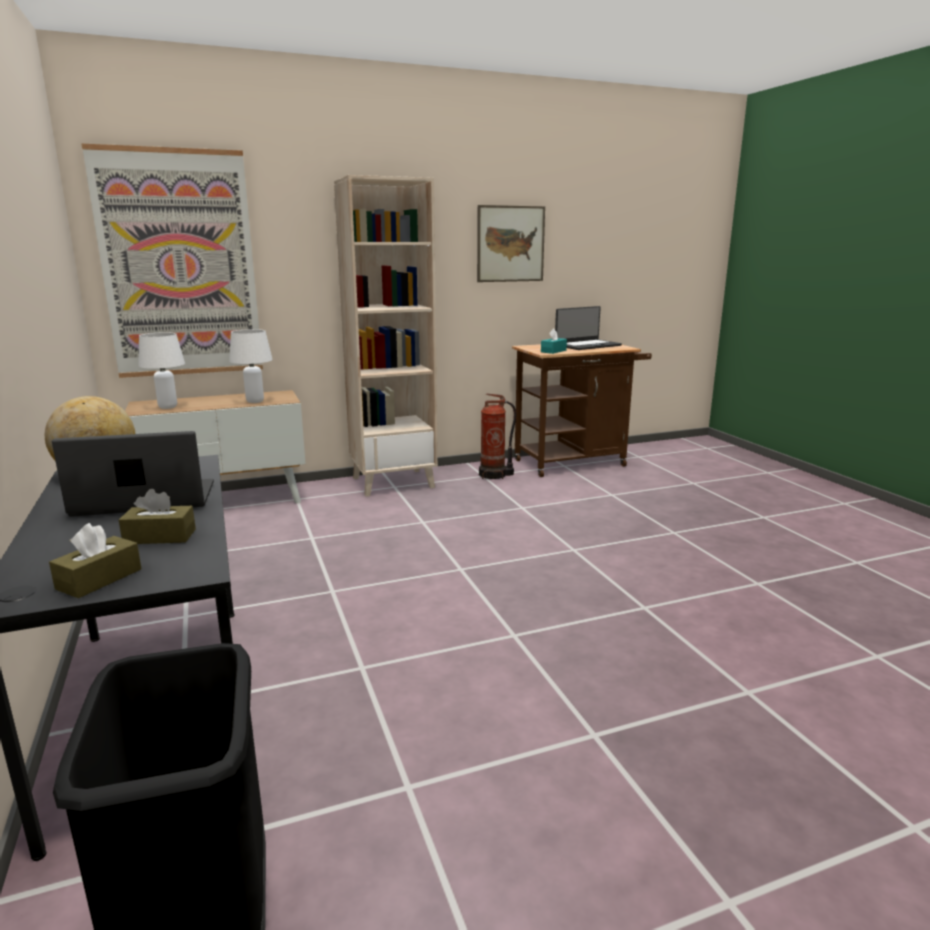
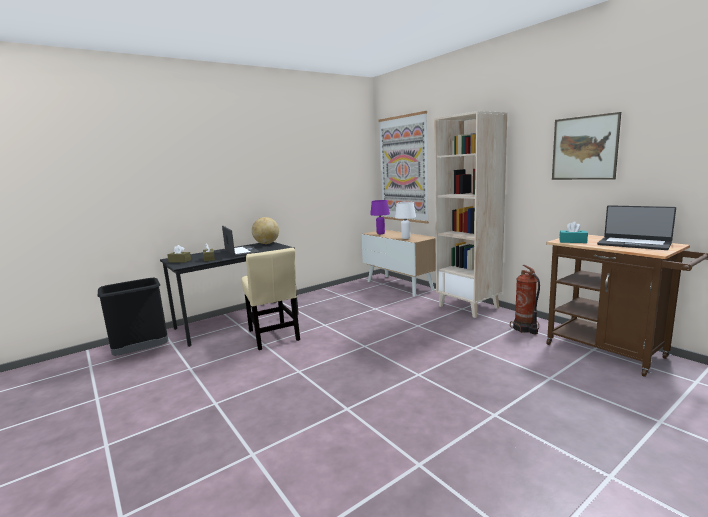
camera: 75 degrees right, 5 degrees down
white table lamp [138,332,185,409] -> purple table lamp [370,200,390,234]
none -> beige chair [241,248,300,350]

